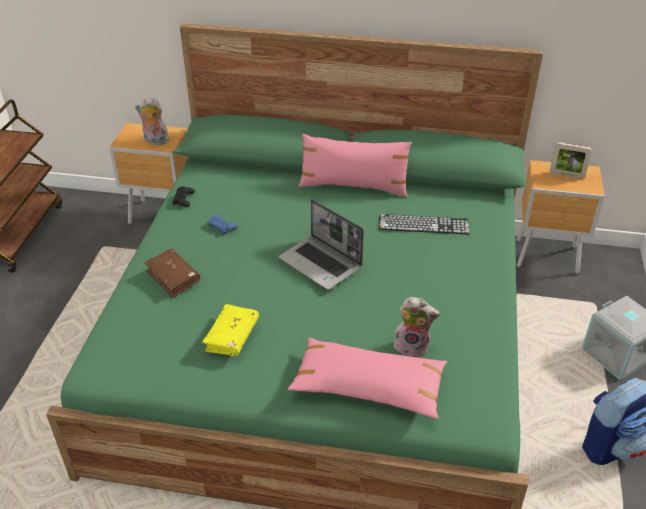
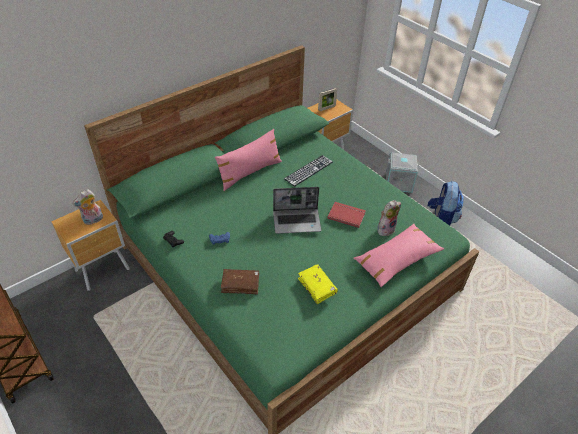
camera: 50 degrees left, 5 degrees up
none -> red book [327,202,366,228]

